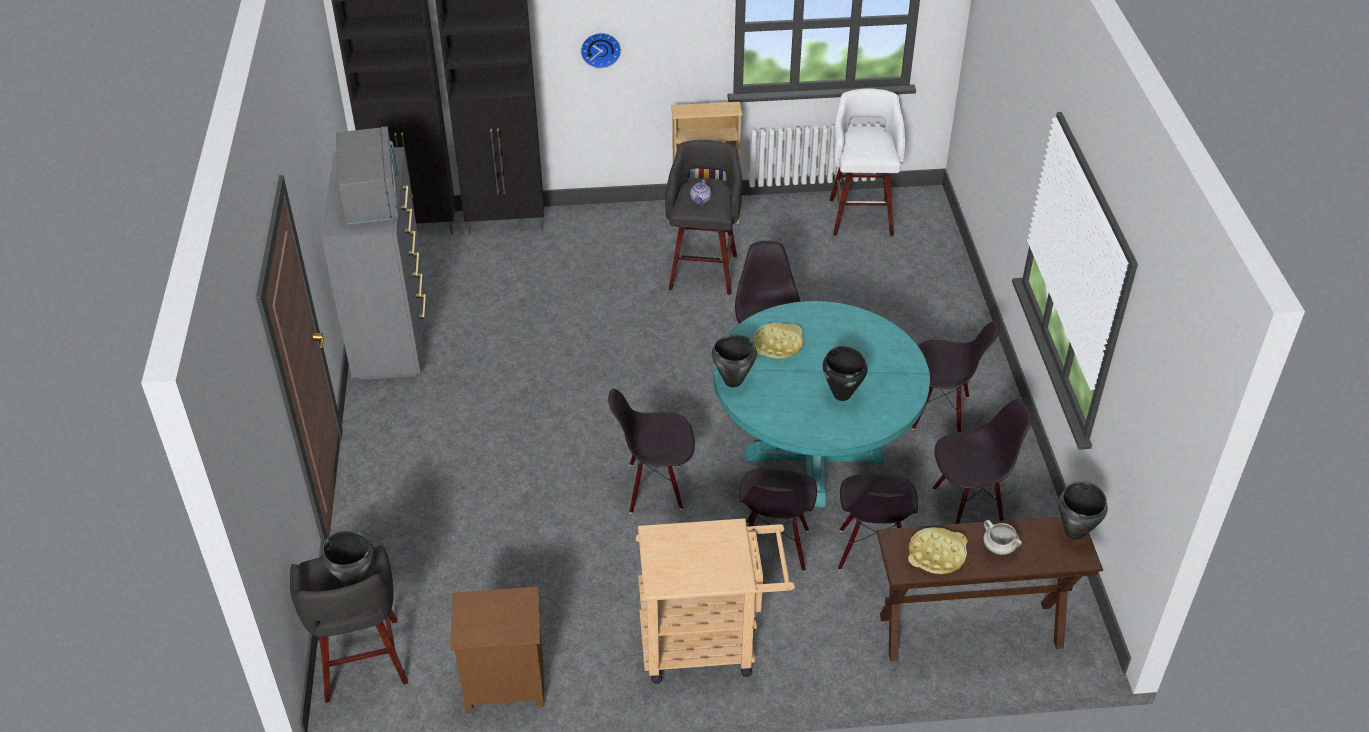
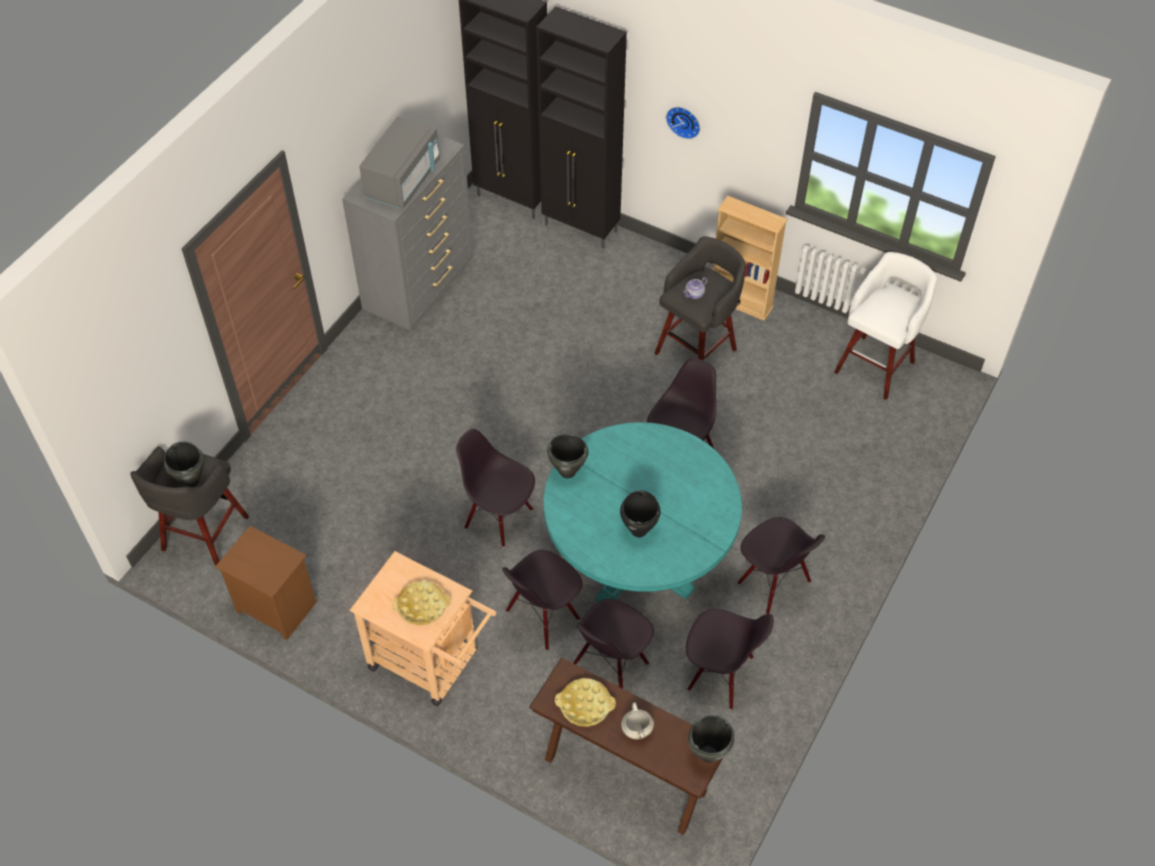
camera: 35 degrees right, 10 degrees up
yellow tray [753,323,803,359] -> yellow tray moved to [392,581,451,625]

